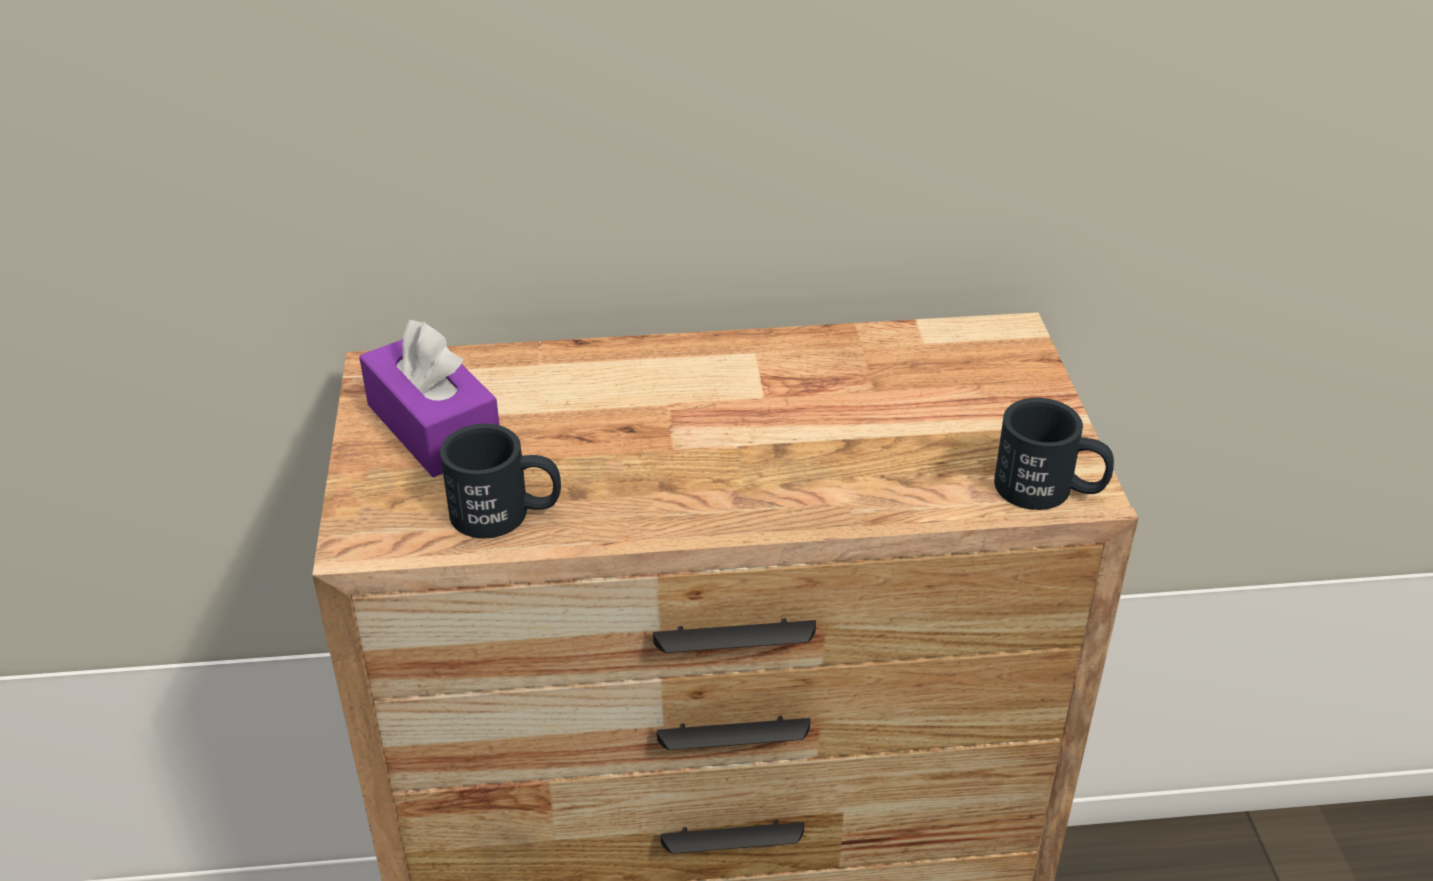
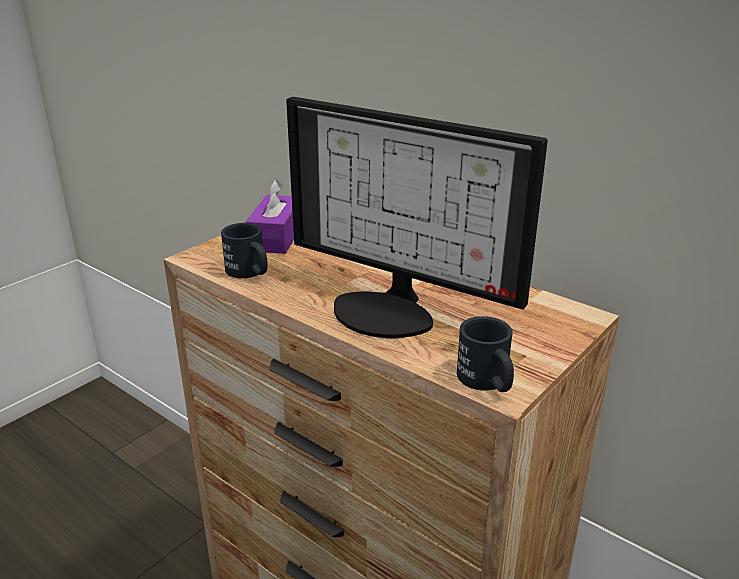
camera: 45 degrees right, 10 degrees down
none -> monitor [286,97,548,338]

